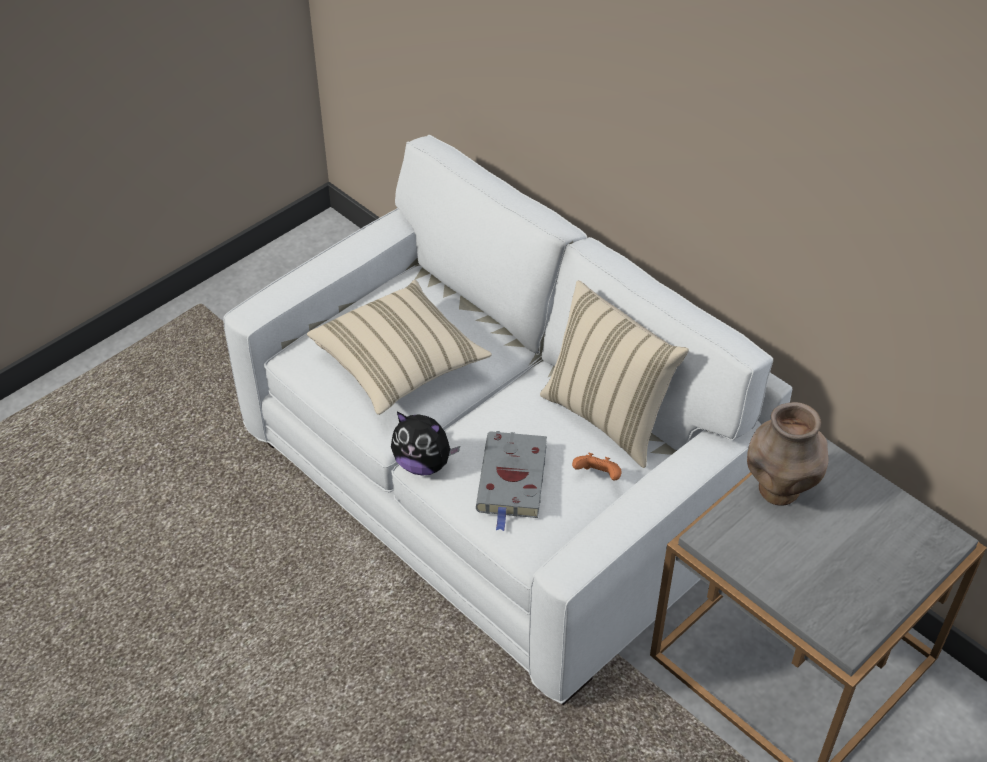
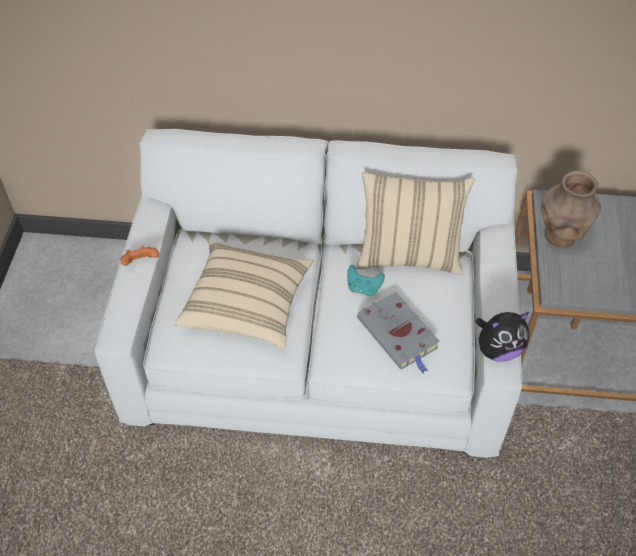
camera: 40 degrees left, 5 degrees up
plush toy [391,412,460,476] -> plush toy moved to [475,312,530,362]
orange game controller [572,453,622,480] -> orange game controller moved to [121,245,159,266]
none -> turquoise game controller [347,265,385,296]

